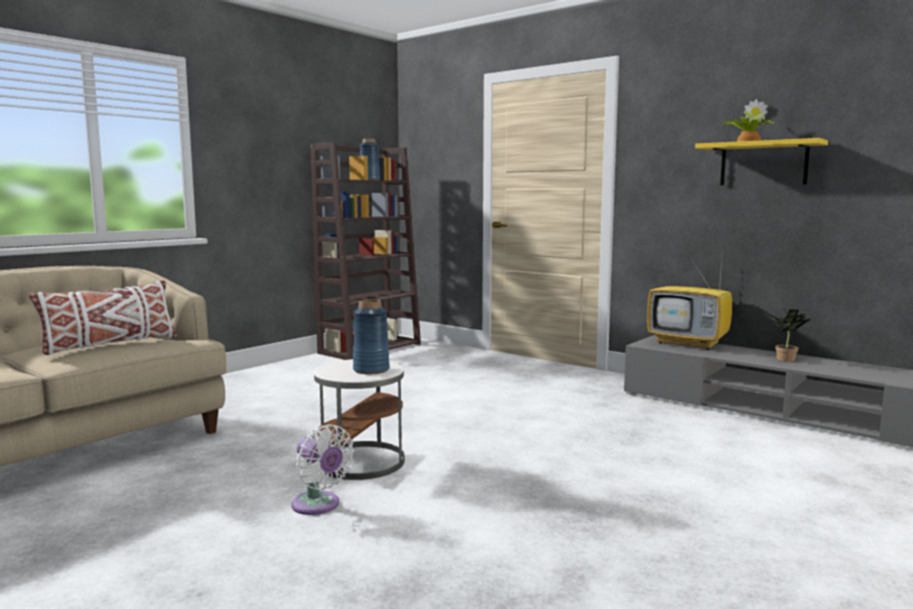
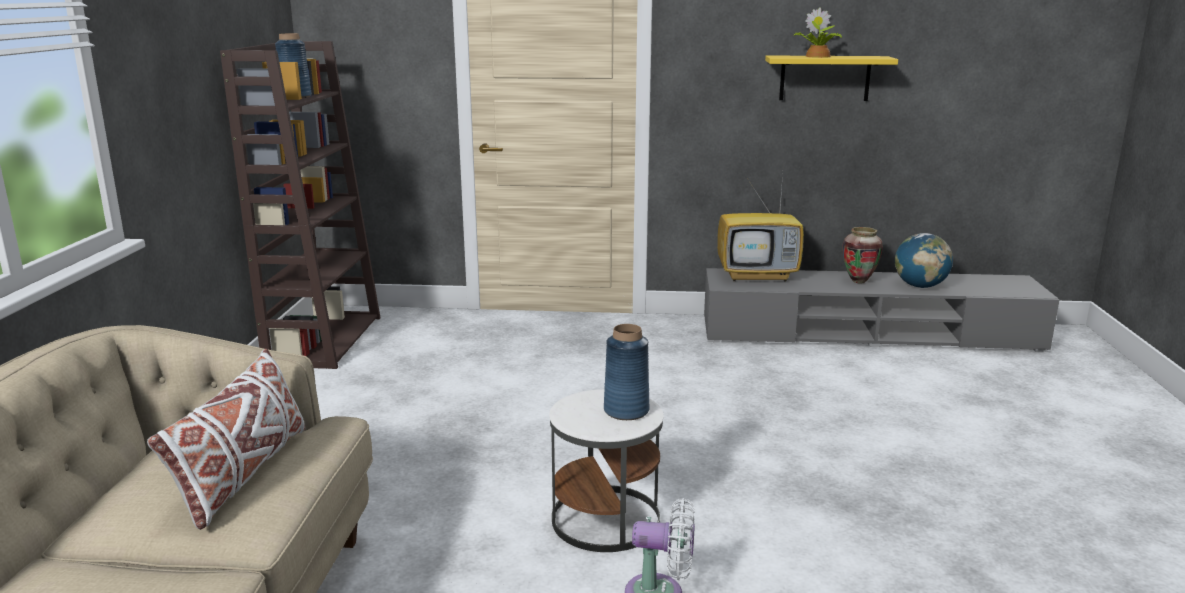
camera: 35 degrees left, 10 degrees up
potted plant [764,307,811,362] -> vase [842,227,883,283]
none -> globe [895,233,953,288]

